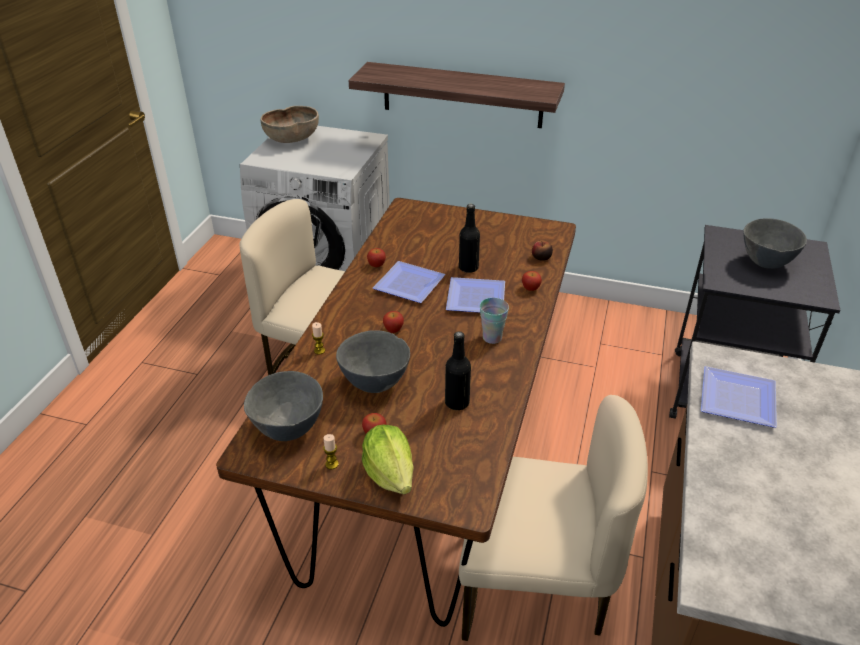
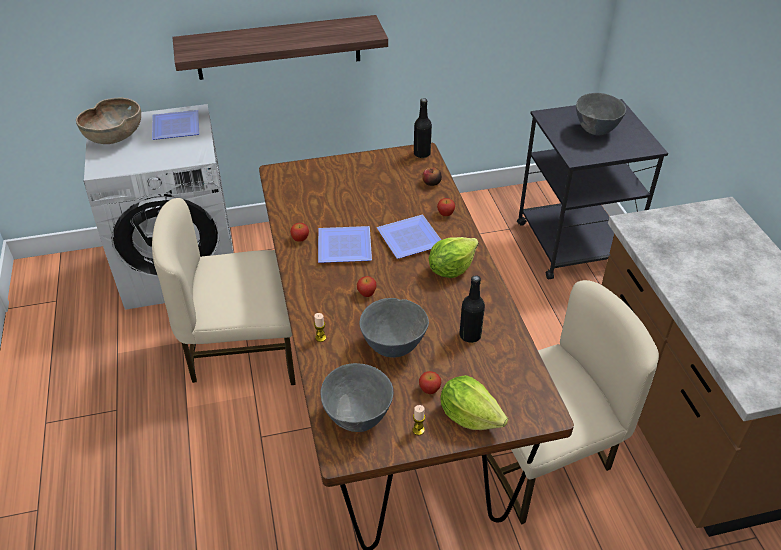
camera: 30 degrees left, 5 degrees up
black bottle [459,204,480,273] -> black bottle moved to [414,98,432,158]
cup [480,298,509,344] -> lettuce [429,237,479,278]
plate [701,366,777,428] -> plate moved to [152,110,199,140]

